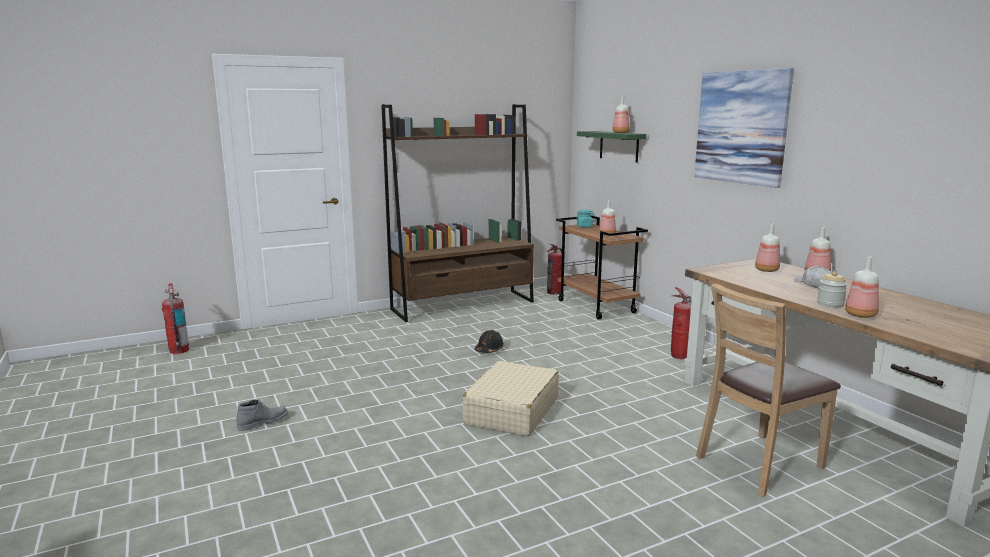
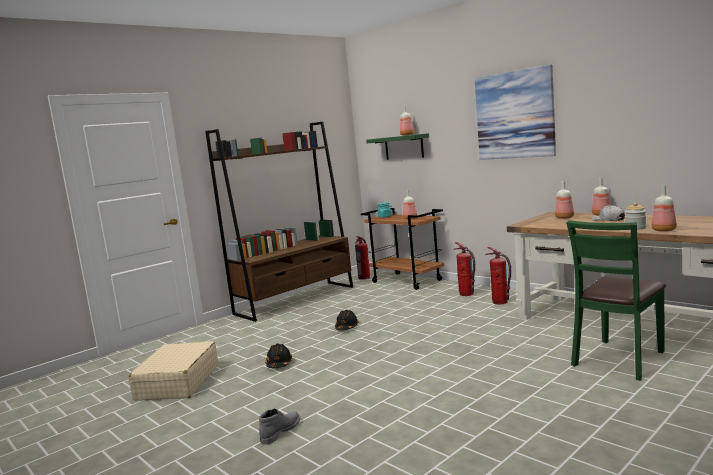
camera: 15 degrees left, 5 degrees down
fire extinguisher [162,283,189,354] -> fire extinguisher moved to [453,242,475,296]
grey boot [236,400,288,431] -> grey boot moved to [259,408,300,445]
beige suitcase [463,361,559,437] -> beige suitcase moved to [129,341,218,401]
brown chair [696,283,841,497] -> green chair [566,220,666,380]
none -> black hard hat [265,343,292,368]

